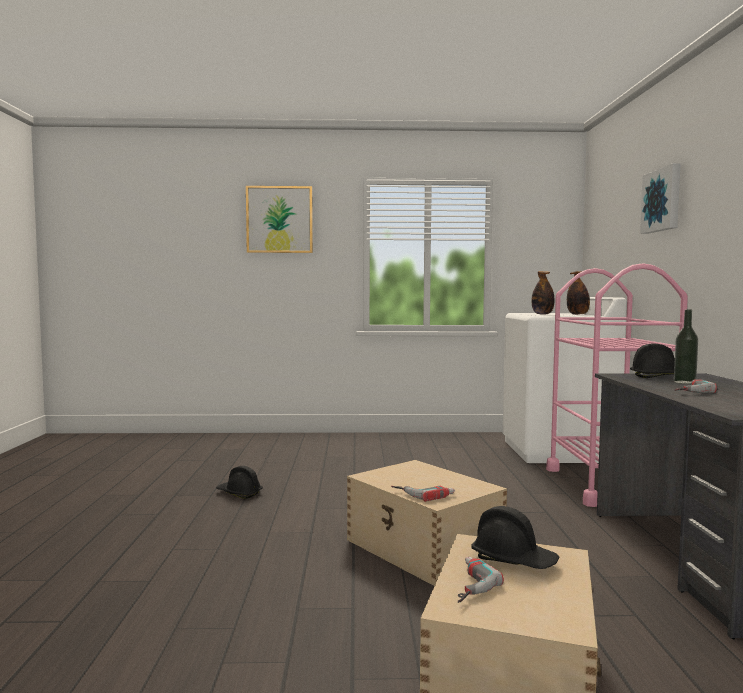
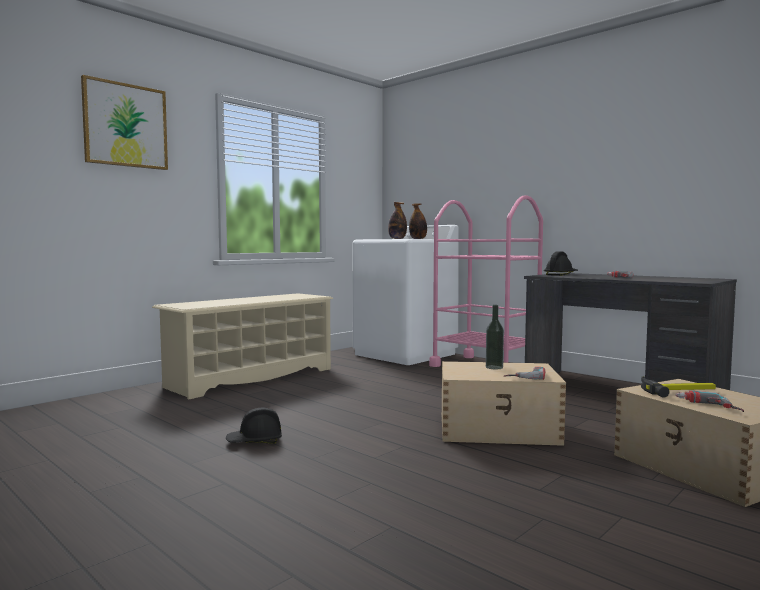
camera: 45 degrees left, 0 degrees up
black hard hat [471,506,559,569] -> hammer [641,376,716,398]
picture [640,163,681,234] -> none
bottle [674,309,698,384] -> bottle moved to [486,305,504,369]
none -> beige shoe rack [152,293,333,399]

